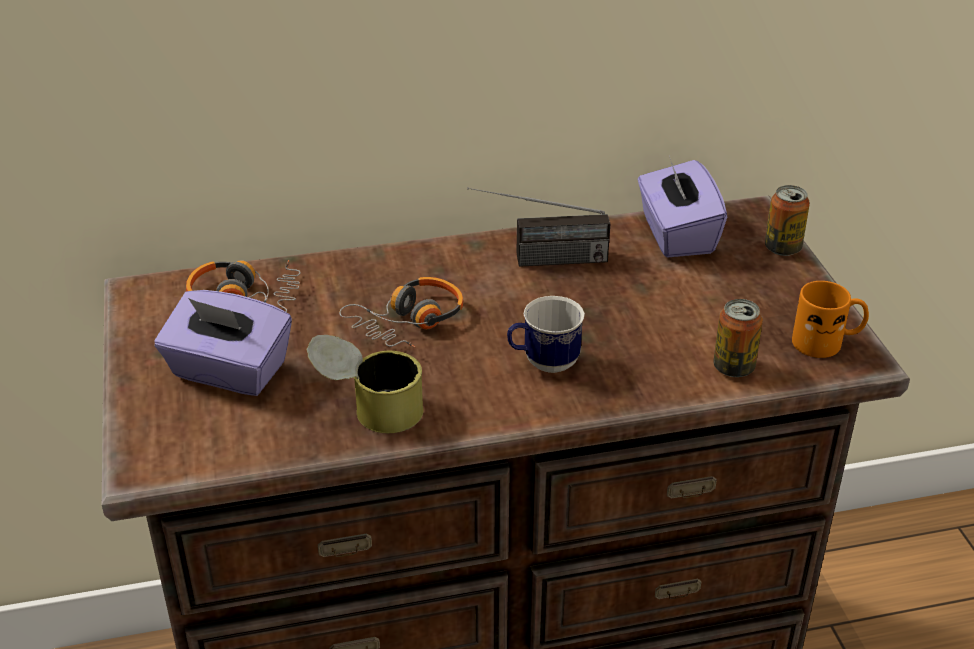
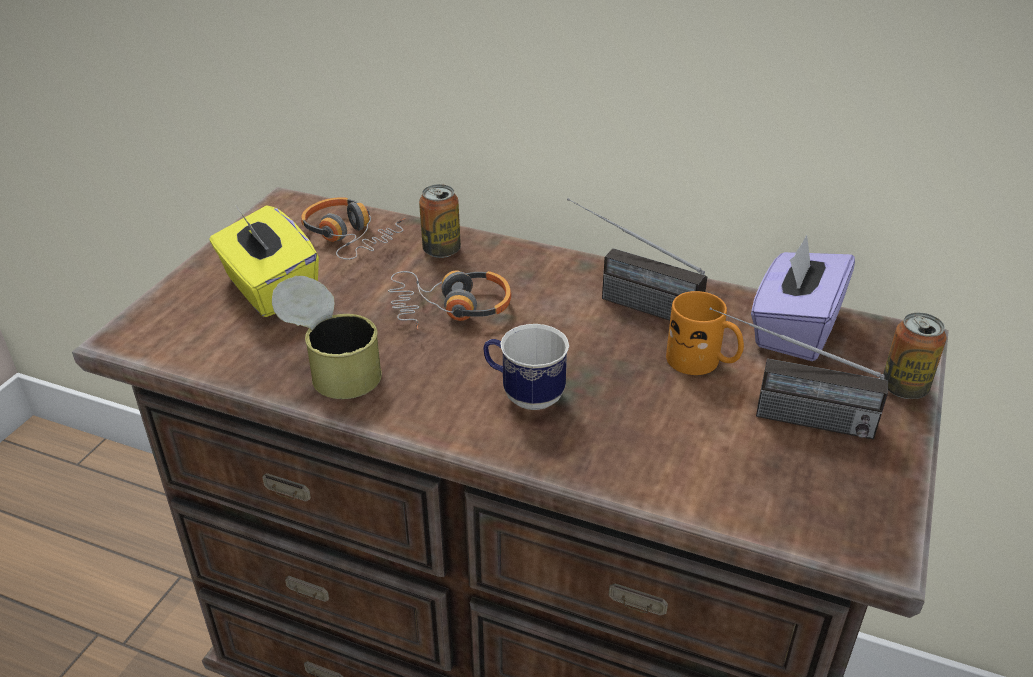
camera: 35 degrees right, 0 degrees up
purple tissue box [154,290,292,396] -> yellow tissue box [210,205,319,317]
can [713,299,763,377] -> can moved to [419,184,461,258]
orange mug [792,281,869,358] -> orange mug moved to [666,291,744,375]
none -> radio [709,307,888,439]

